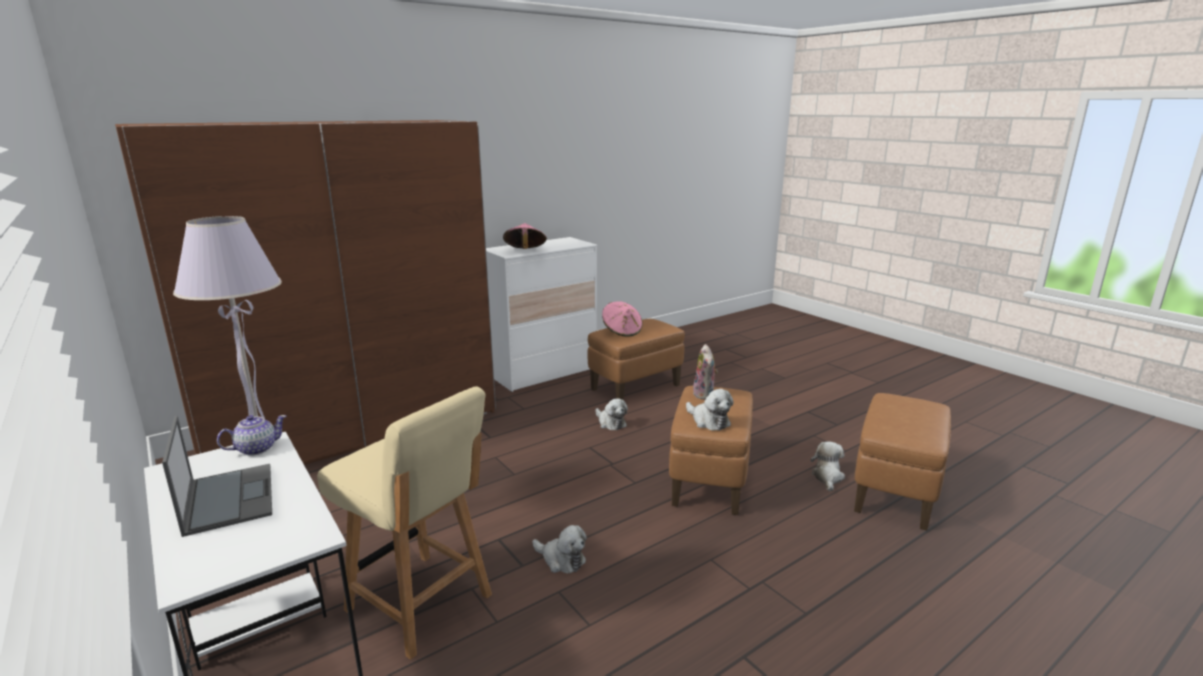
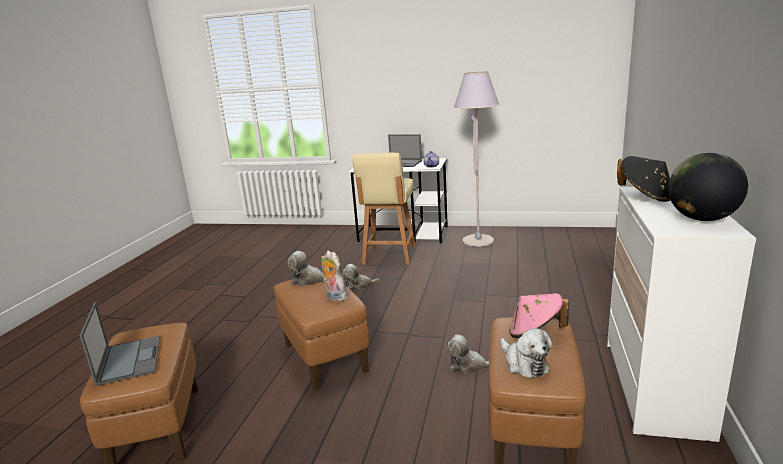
camera: 140 degrees right, 0 degrees up
brown wardrobe [115,120,496,465] -> none
beige chair [317,386,492,660] -> beige chair turned 75 degrees counterclockwise [352,153,416,265]
pink hat [503,223,547,249] -> black hat [617,156,671,202]
plush toy [811,441,845,491] -> plush toy moved to [500,328,553,378]
none -> laptop [79,302,160,386]
none -> globe [668,153,748,221]

